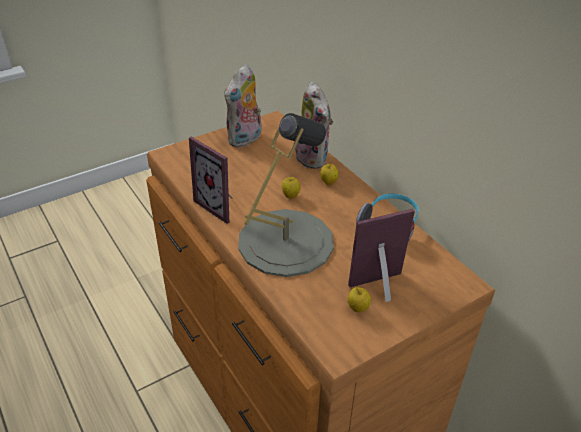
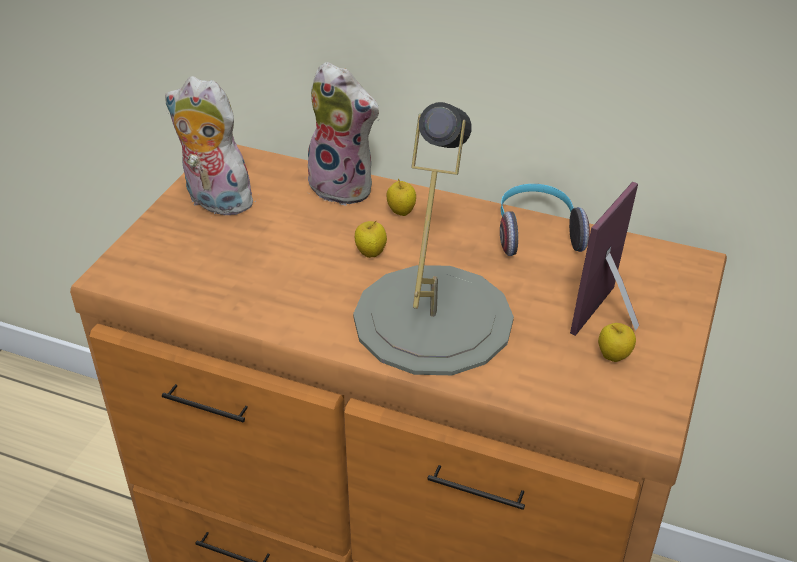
camera: 35 degrees left, 0 degrees up
picture frame [189,137,234,224] -> none
plush toy [224,64,261,148] -> plush toy turned 120 degrees clockwise [165,76,257,215]

